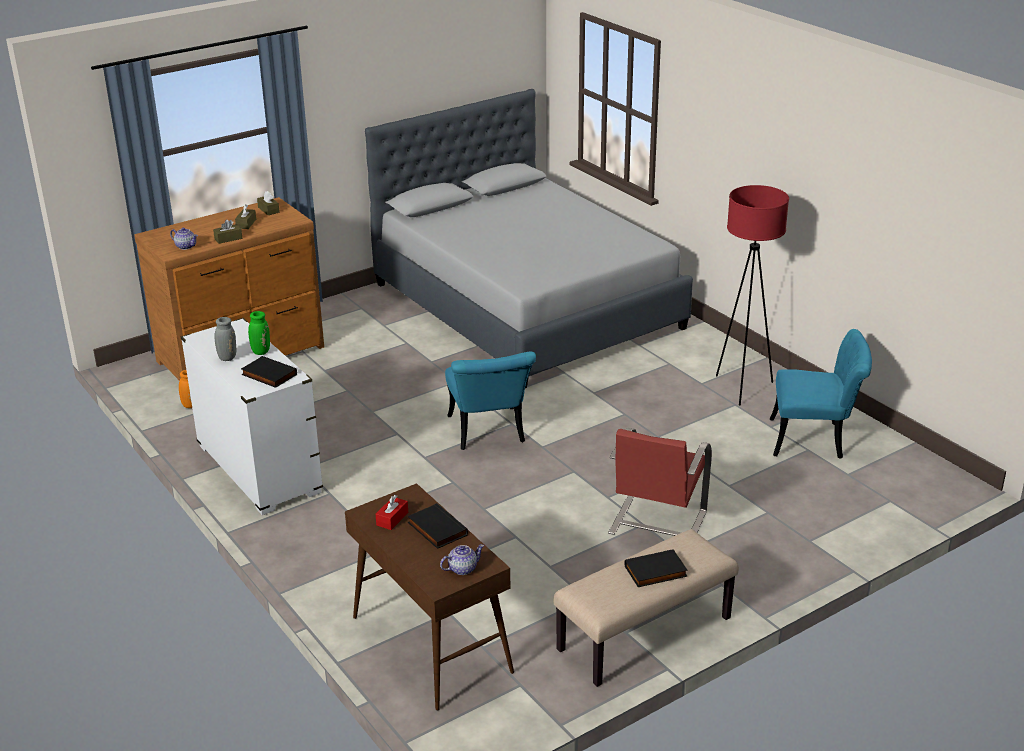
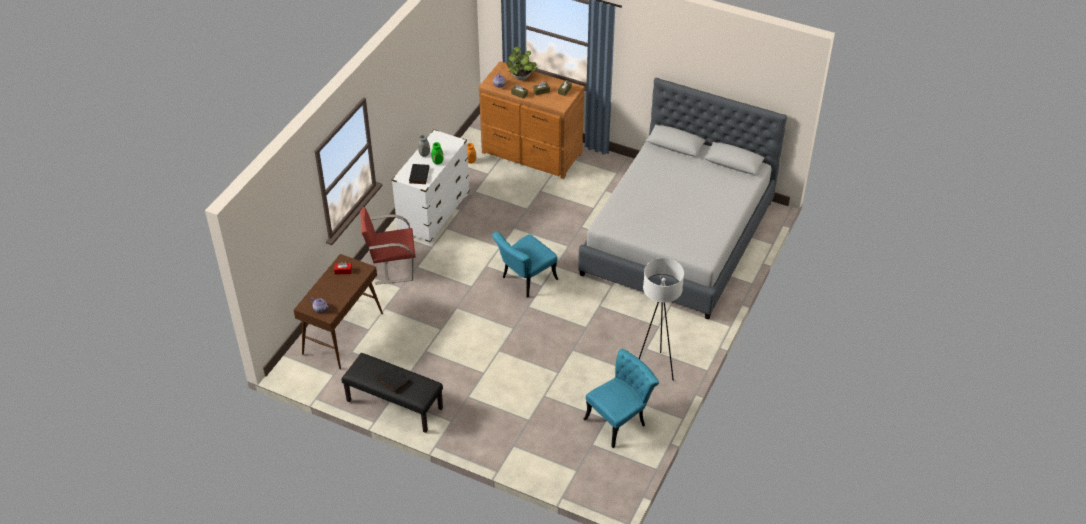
camera: 60 degrees right, 15 degrees up
black book [407,503,468,549] -> none
beige bench [553,529,738,687] -> black bench [342,353,443,433]
red chair [608,428,712,536] -> red chair moved to [360,207,416,285]
red floor lamp [716,185,789,405] -> white floor lamp [639,258,684,381]
turquoise chair [770,329,872,459] -> turquoise chair turned 105 degrees counterclockwise [584,349,659,448]
none -> potted plant [506,47,538,80]

